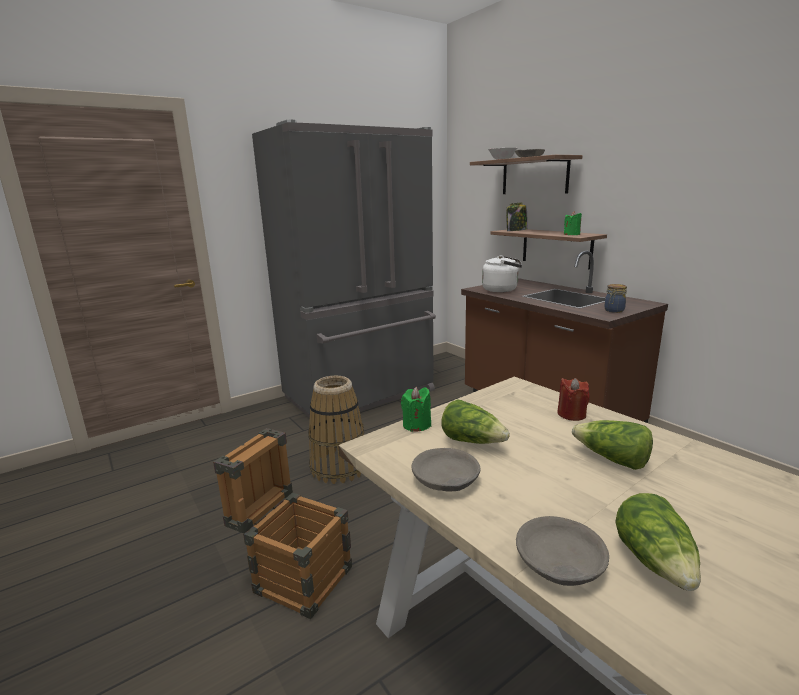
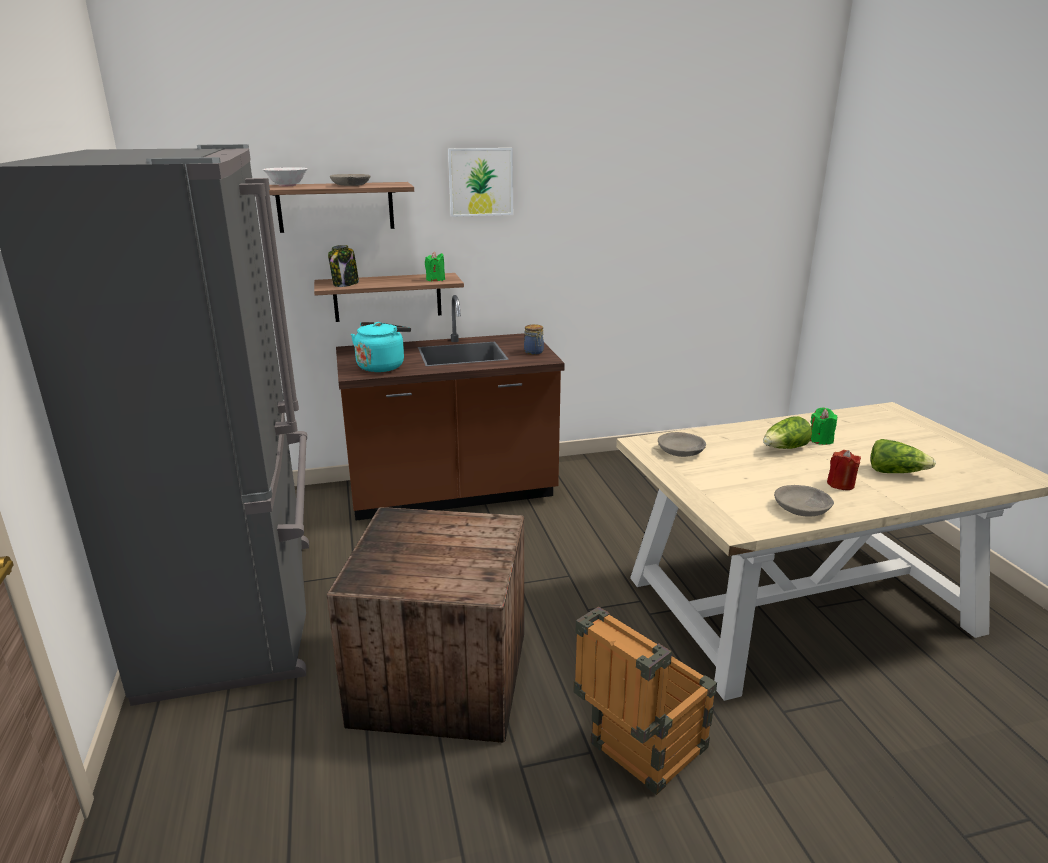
camera: 70 degrees left, 5 degrees up
basket [308,376,364,484] -> crate [327,507,524,743]
green candle [401,387,431,432] -> green candle moved to [810,407,837,445]
lettuce [441,399,510,444] -> none
white kettle [482,256,522,292] -> turquoise kettle [351,322,411,372]
grey bowl [516,516,609,586] -> grey bowl moved to [658,432,706,457]
red candle [557,378,590,421] -> red candle moved to [827,450,861,490]
none -> picture [448,148,513,217]

